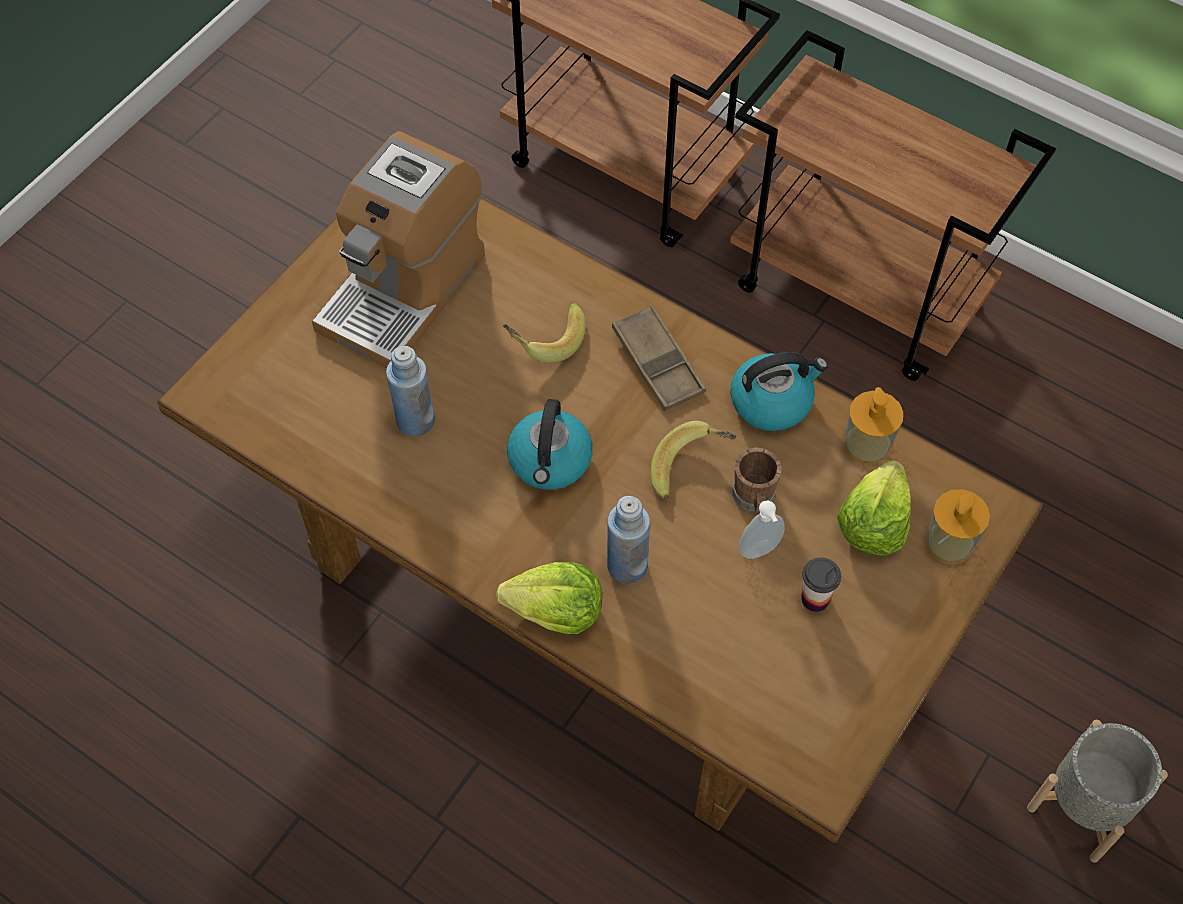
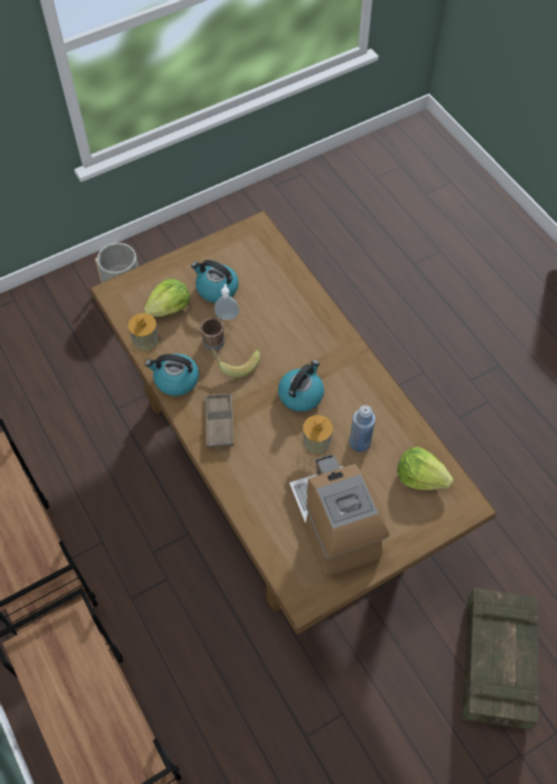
camera: 155 degrees left, 0 degrees up
coffee machine [312,131,485,368] -> coffee machine turned 75 degrees counterclockwise [289,454,389,578]
lettuce [496,562,602,634] -> lettuce moved to [397,447,454,490]
banana [503,303,585,363] -> none
blue bottle [607,496,650,584] -> none
cup [801,557,841,612] -> kettle [191,260,239,303]
soap dispenser [926,489,990,564] -> soap dispenser moved to [303,415,333,455]
none -> crate [463,588,540,730]

